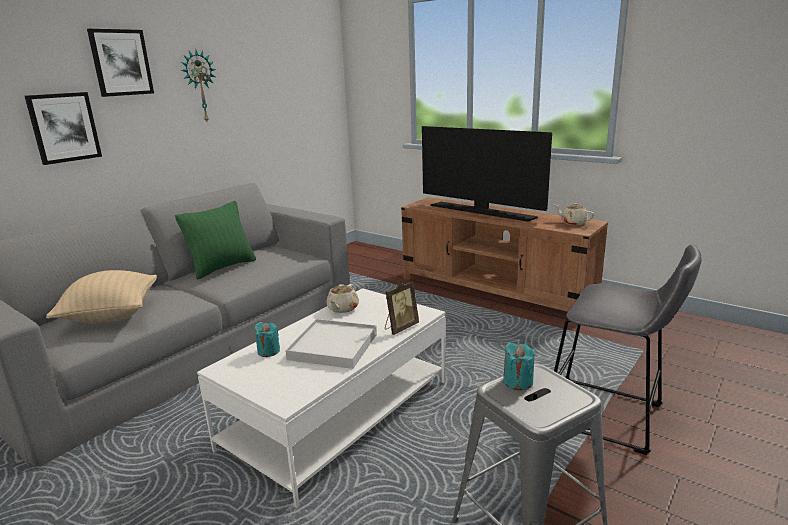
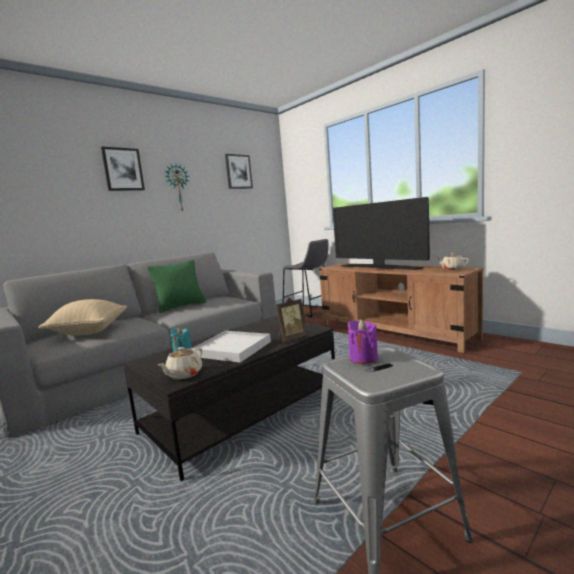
camera: 10 degrees right, 10 degrees down
picture [25,92,102,165] -> picture moved to [225,154,253,189]
white coffee table [197,288,446,508] -> black coffee table [123,316,335,481]
beige teapot [326,284,359,313] -> beige teapot moved to [158,347,202,379]
turquoise candle [503,342,535,390] -> purple candle [347,319,378,364]
grey stool [549,244,702,455] -> grey stool moved to [283,239,329,317]

